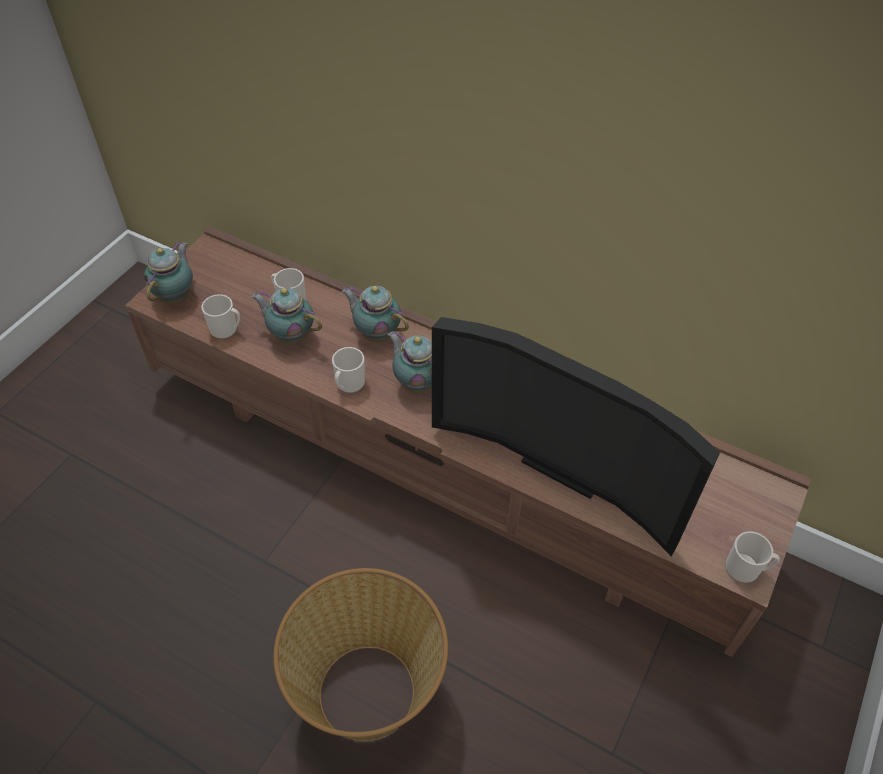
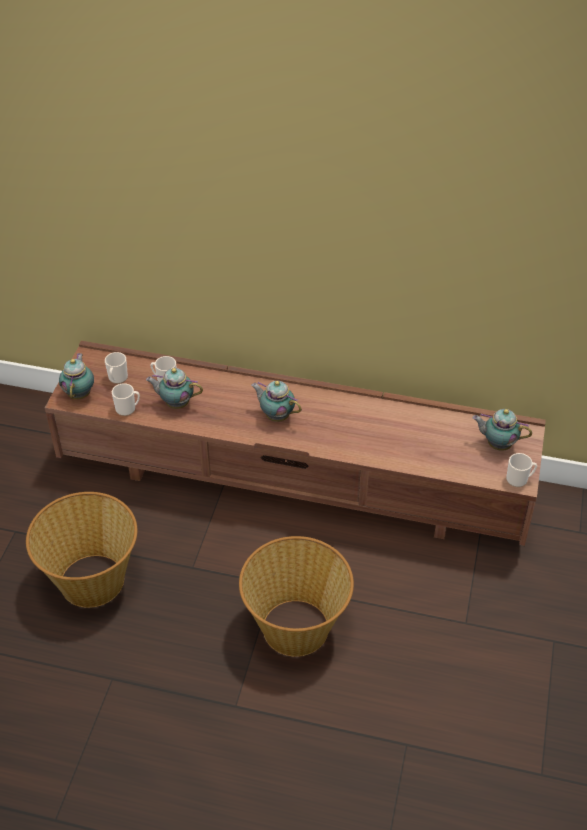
camera: 15 degrees left, 5 degrees down
mug [332,347,365,393] -> mug moved to [105,352,128,384]
teapot [342,286,409,342] -> teapot moved to [472,409,532,451]
television [432,317,720,556] -> none
none -> basket [26,492,137,608]

